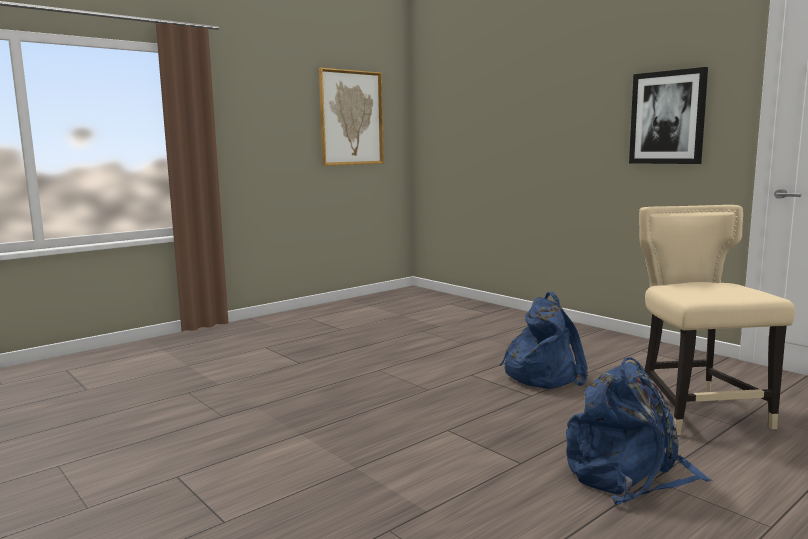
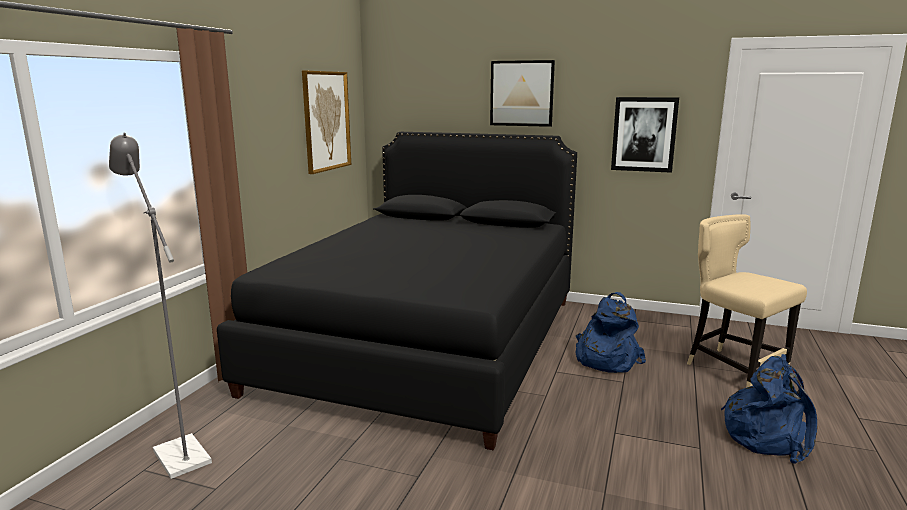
camera: 30 degrees left, 5 degrees up
none -> grey floor lamp [109,133,212,479]
none -> black bed [217,132,577,450]
none -> picture [490,60,555,127]

